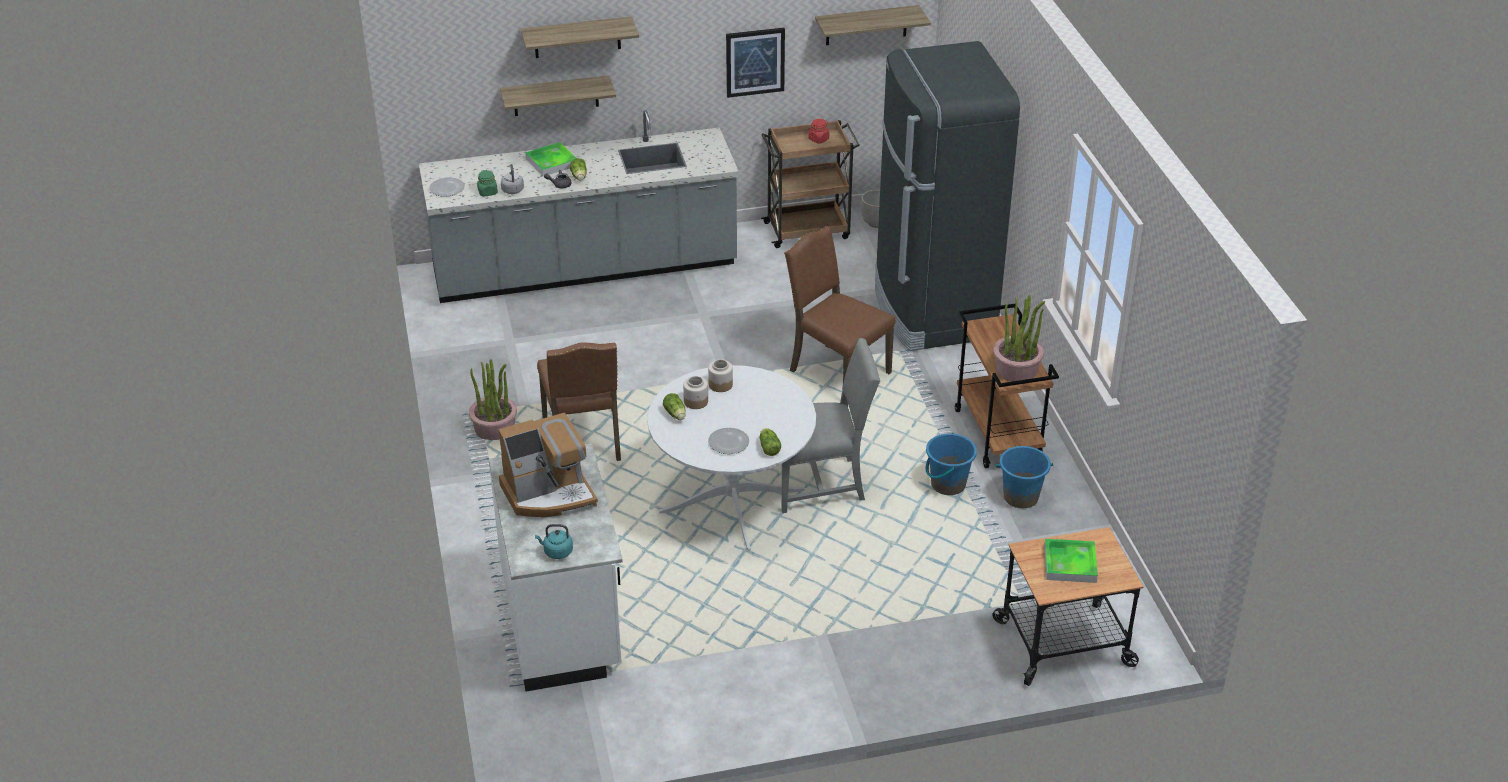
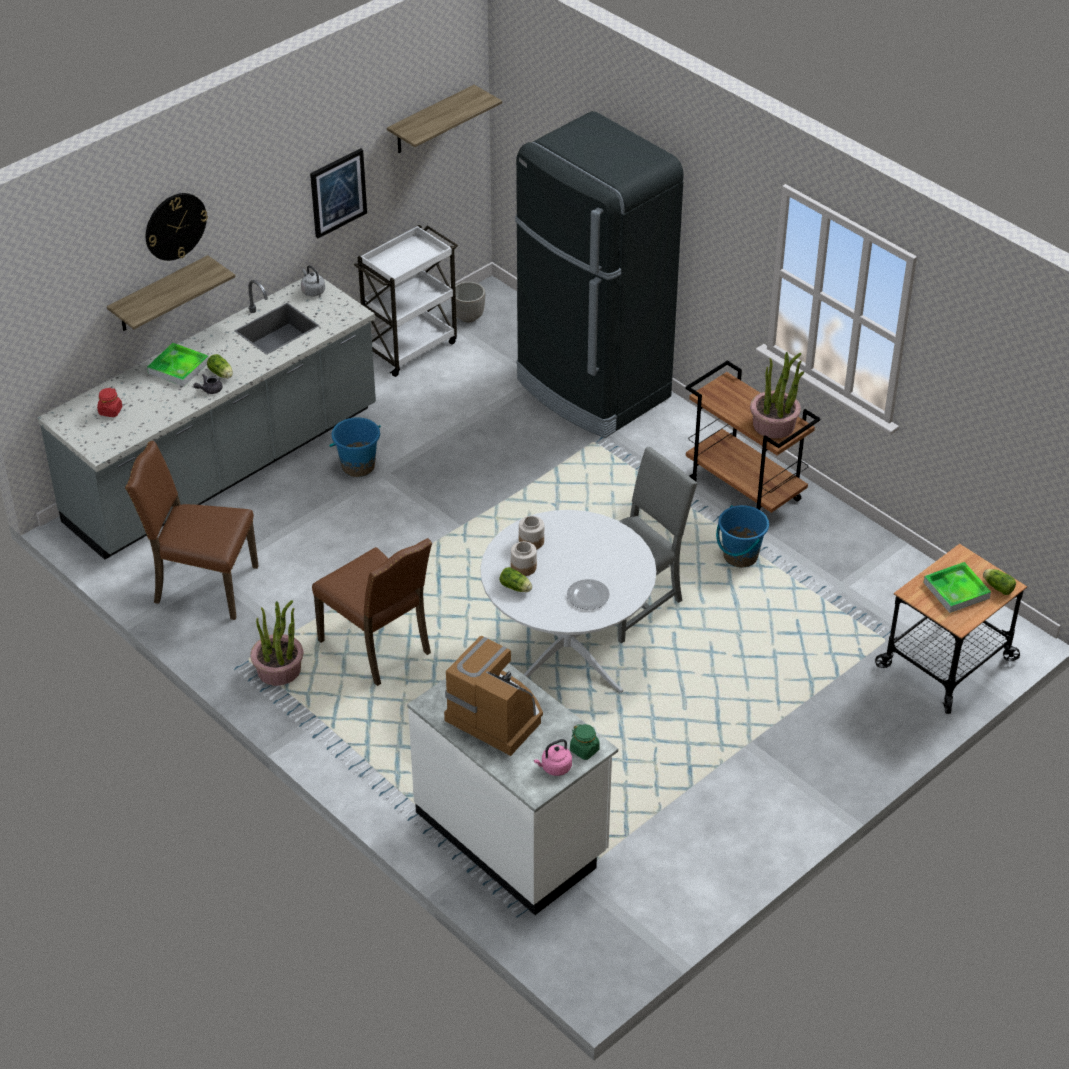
camera: 30 degrees left, 5 degrees up
plate [429,177,465,197] -> none
green jar [477,170,498,197] -> green jar moved to [570,724,600,760]
coffee machine [498,413,598,517] -> coffee machine turned 90 degrees counterclockwise [444,636,543,756]
grey kettle [501,164,524,194] -> grey kettle moved to [301,265,325,297]
shelf [521,17,639,58] -> wall clock [146,193,208,261]
turquoise kettle [535,524,573,559] -> pink kettle [534,739,572,776]
lettuce [760,428,781,456] -> lettuce moved to [983,569,1016,595]
brown cart [761,120,860,248] -> white cart [354,225,458,377]
brown chair [784,226,896,382] -> brown chair moved to [125,441,259,620]
red jar [808,119,829,144] -> red jar moved to [97,387,123,417]
blue bucket [996,446,1053,508] -> blue bucket moved to [329,417,381,477]

